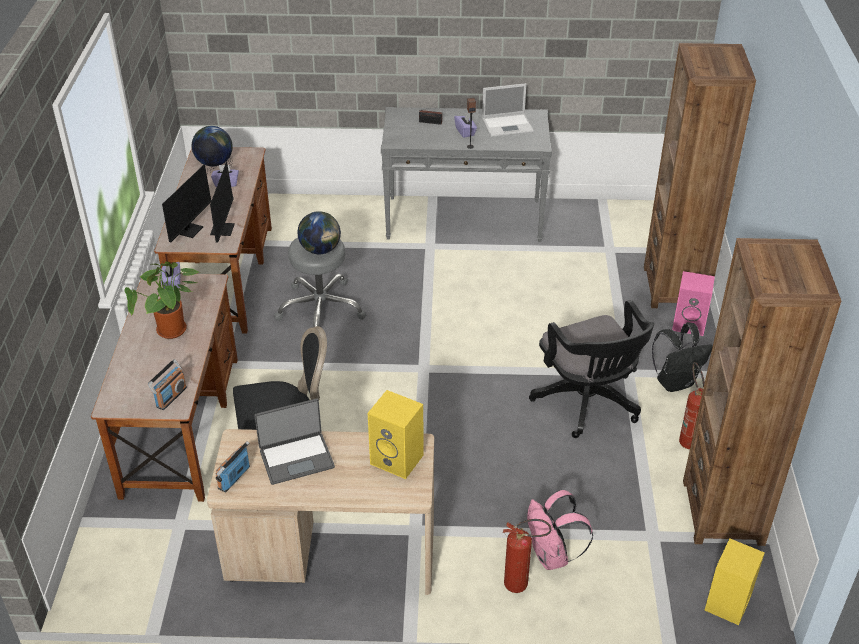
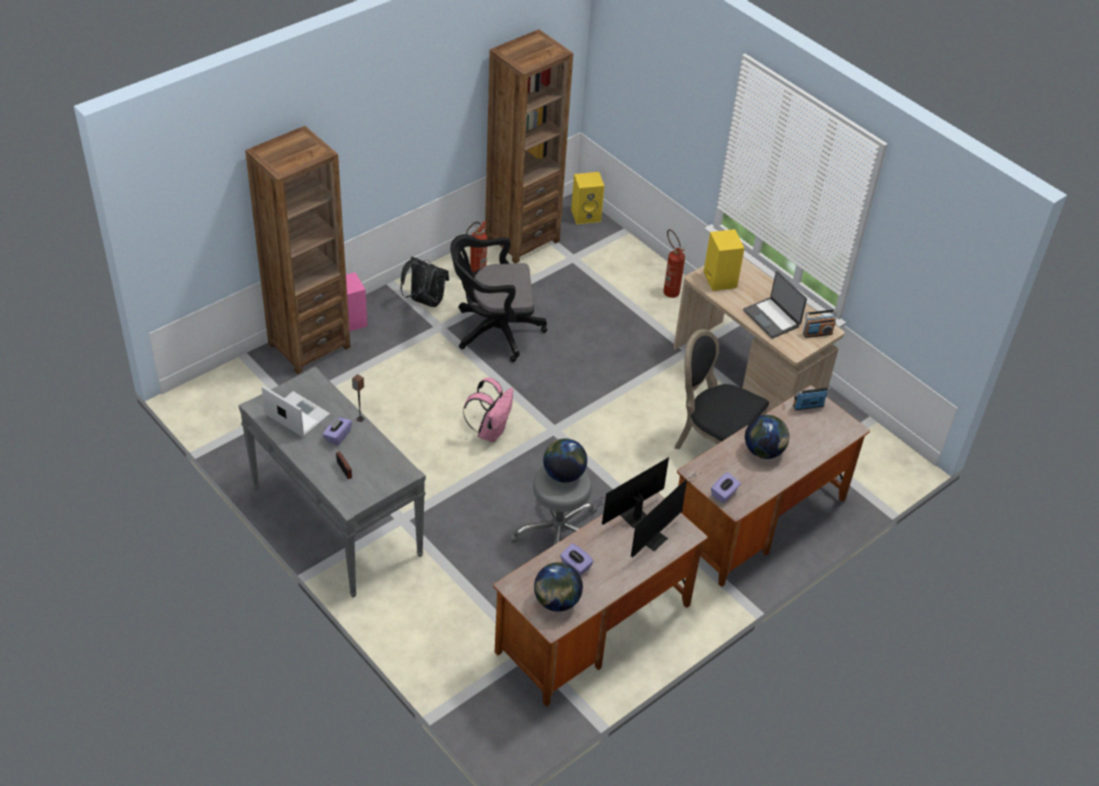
camera: 135 degrees left, 5 degrees up
potted plant [125,262,199,339] -> globe [745,415,789,459]
monitor [162,161,218,242] -> monitor turned 150 degrees clockwise [631,472,698,558]
laptop [254,398,335,485] -> laptop turned 150 degrees counterclockwise [743,271,807,339]
pink backpack [527,490,593,570] -> pink backpack moved to [463,377,514,442]
black office chair [529,300,654,438] -> black office chair turned 120 degrees counterclockwise [450,234,547,362]

